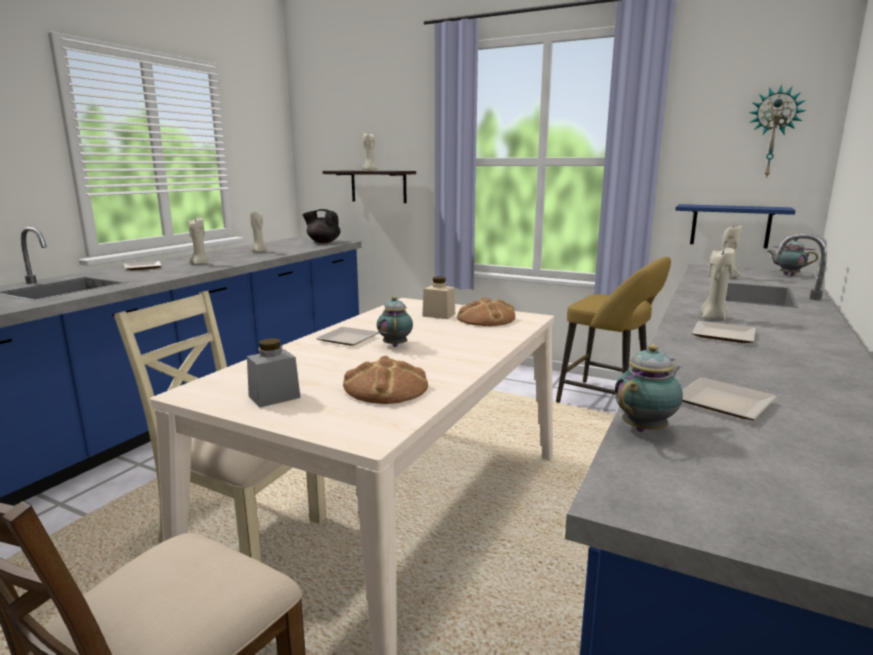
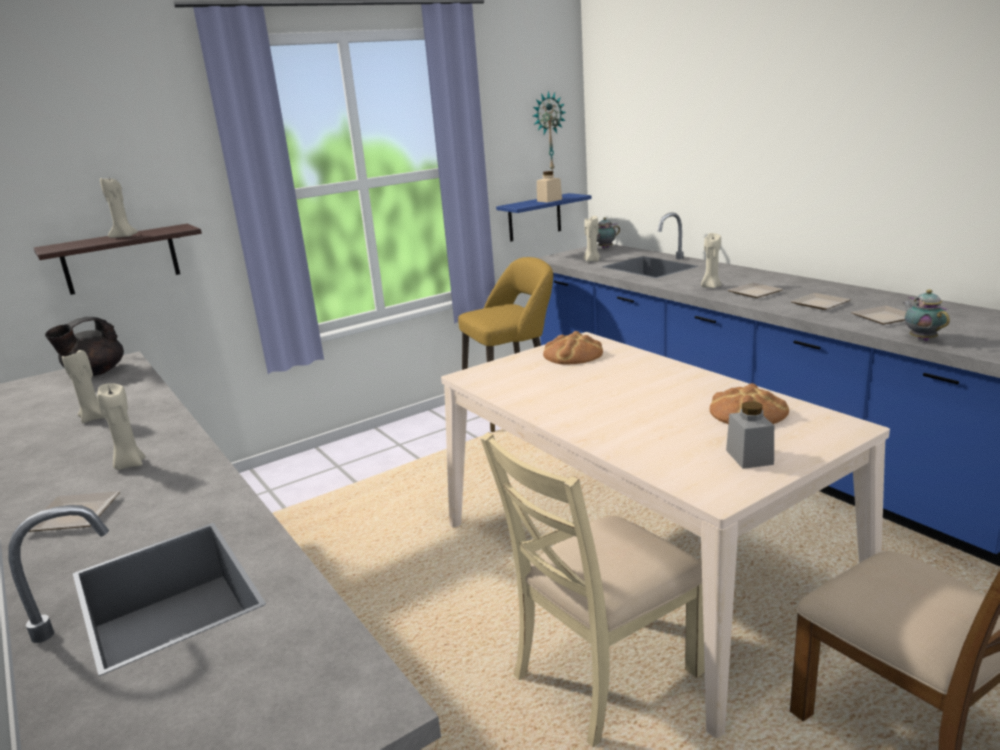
camera: 60 degrees left, 5 degrees up
plate [316,327,379,346] -> plate moved to [790,293,851,310]
teapot [377,296,413,347] -> none
beige jar [422,277,455,319] -> beige jar moved to [537,171,562,203]

